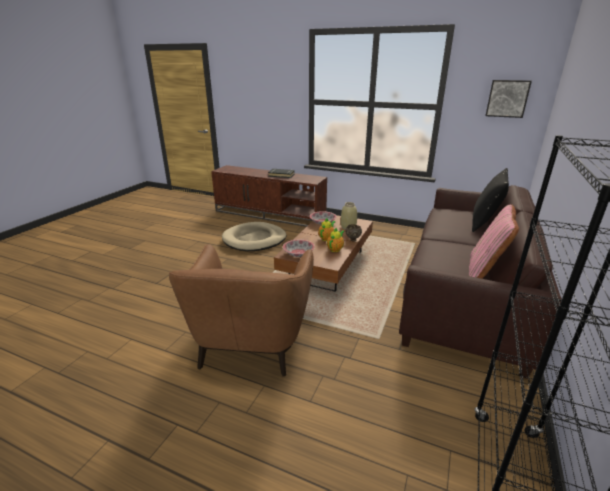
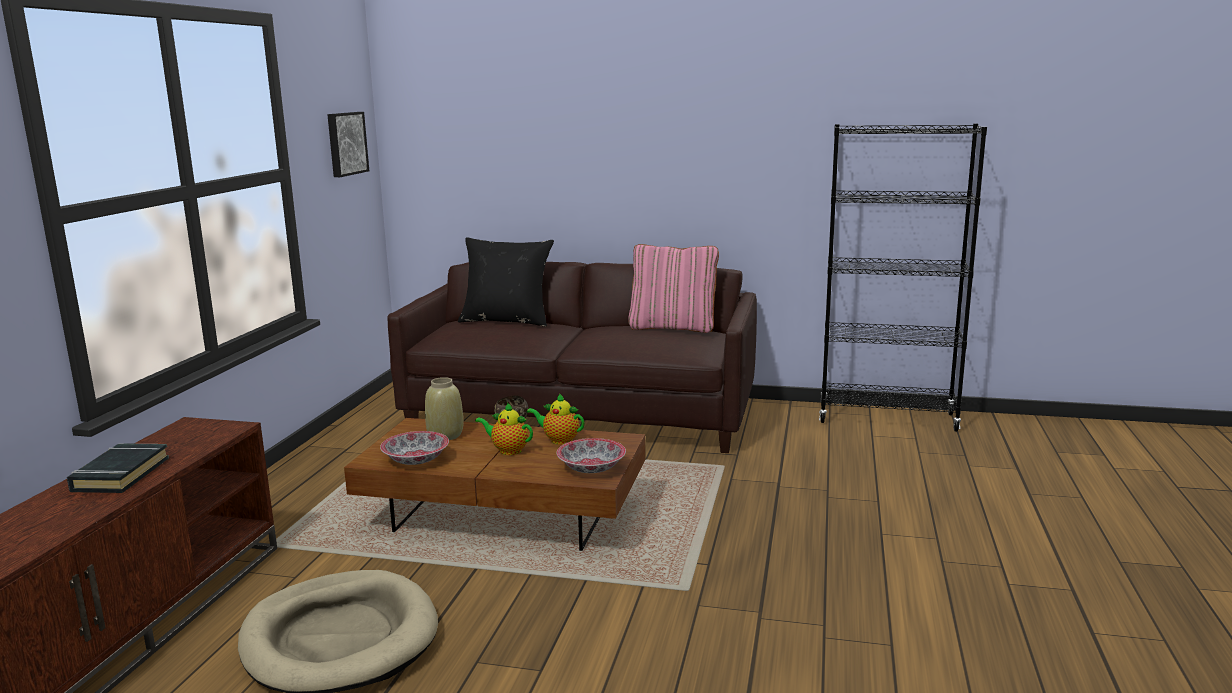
camera: 100 degrees left, 10 degrees down
brown armchair [169,244,314,376] -> none

